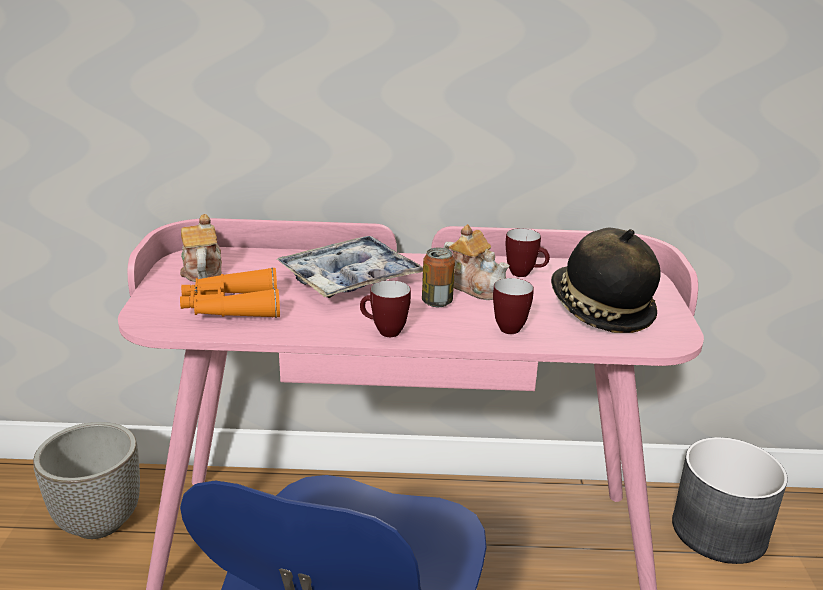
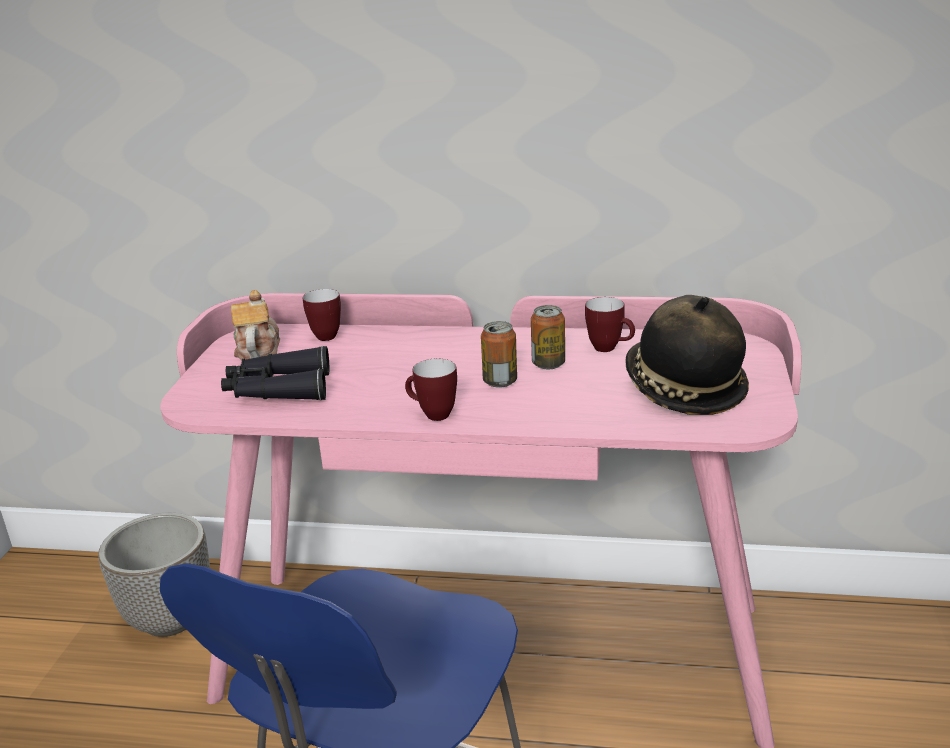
camera: 10 degrees right, 0 degrees up
orange binoculars [180,267,280,318] -> black binoculars [221,346,329,401]
tray [277,236,423,298] -> none
teapot [443,224,510,300] -> can [531,305,565,369]
mug [493,278,534,334] -> mug moved to [303,289,341,341]
grey planter [672,437,788,564] -> none

